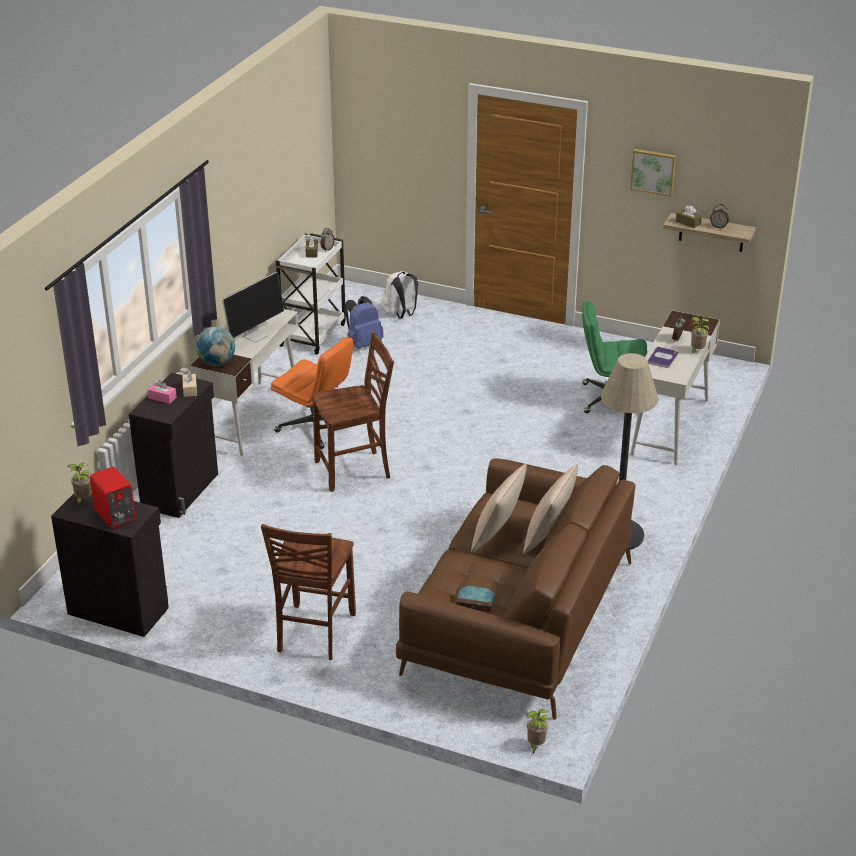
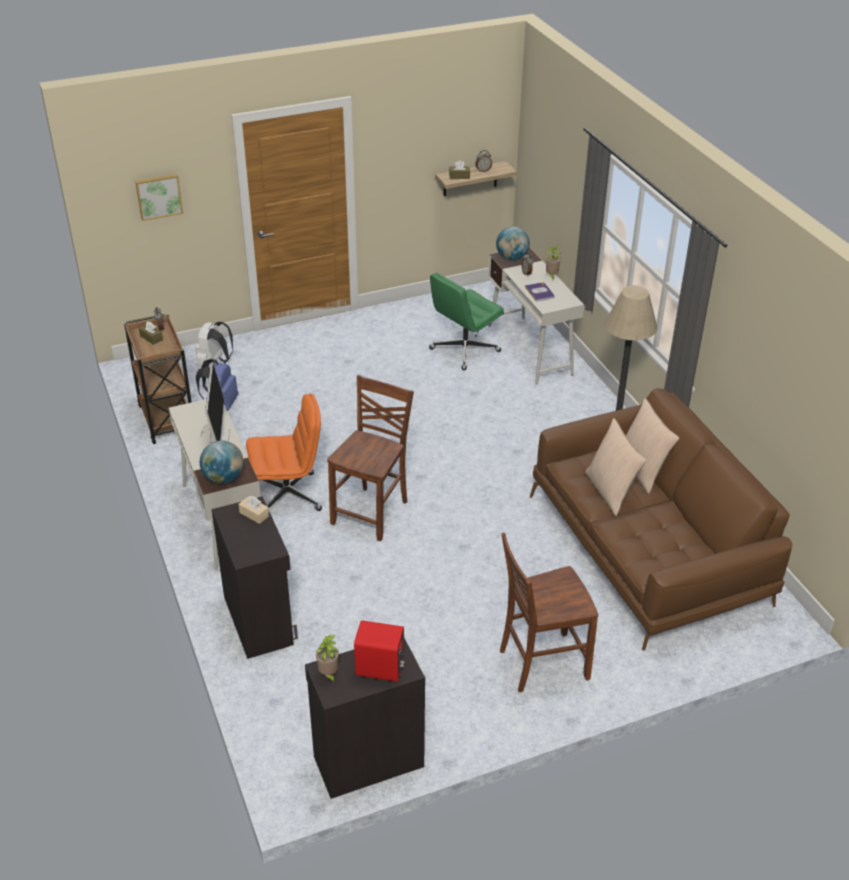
camera: 45 degrees left, 5 degrees up
pink tissue box [147,380,177,404] -> none
brown chair [261,524,356,660] -> brown chair turned 105 degrees clockwise [500,532,598,692]
white cart [276,233,346,355] -> brown cart [124,314,192,444]
book [456,585,496,612] -> none
potted plant [526,709,548,753] -> none
picture [630,149,676,197] -> picture moved to [135,174,183,221]
none -> globe [496,227,530,260]

